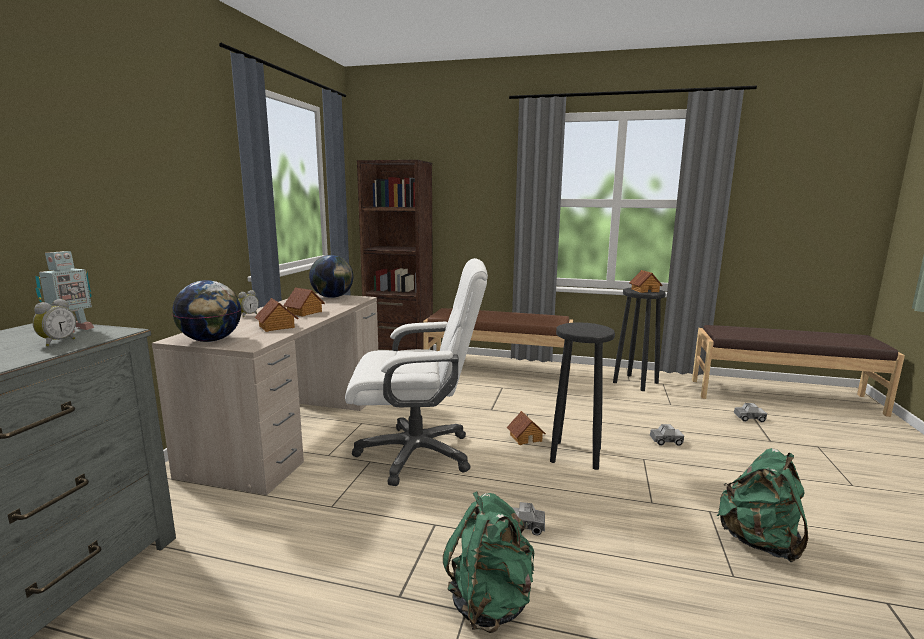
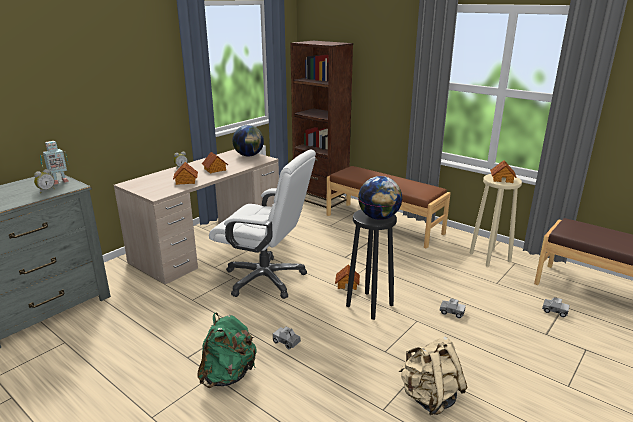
camera: 25 degrees right, 10 degrees up
globe [172,280,241,342] -> globe moved to [358,176,402,220]
black stool [613,288,666,391] -> beige stool [469,174,522,267]
green backpack [717,448,808,562] -> beige backpack [398,336,468,415]

